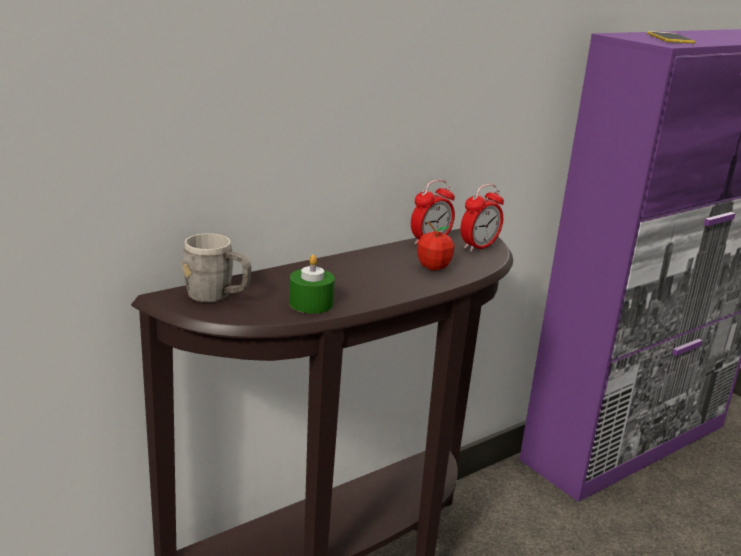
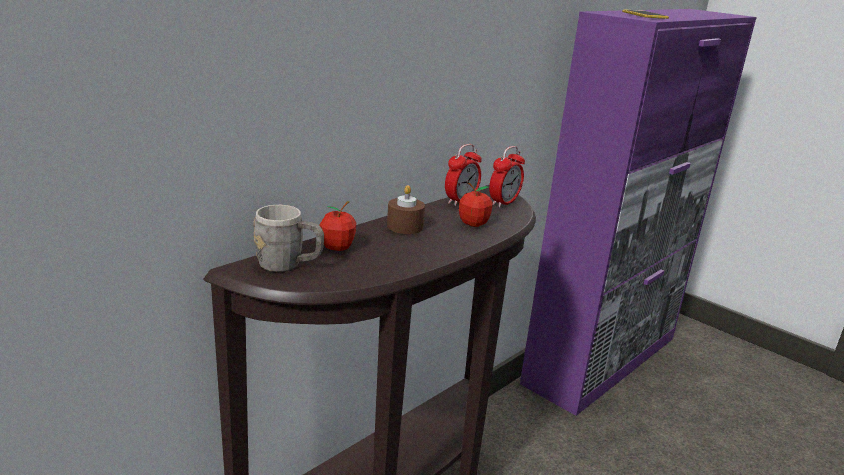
camera: 10 degrees left, 0 degrees up
green candle [289,254,335,314] -> none
none -> apple [320,201,356,251]
none -> brown candle [387,185,425,234]

